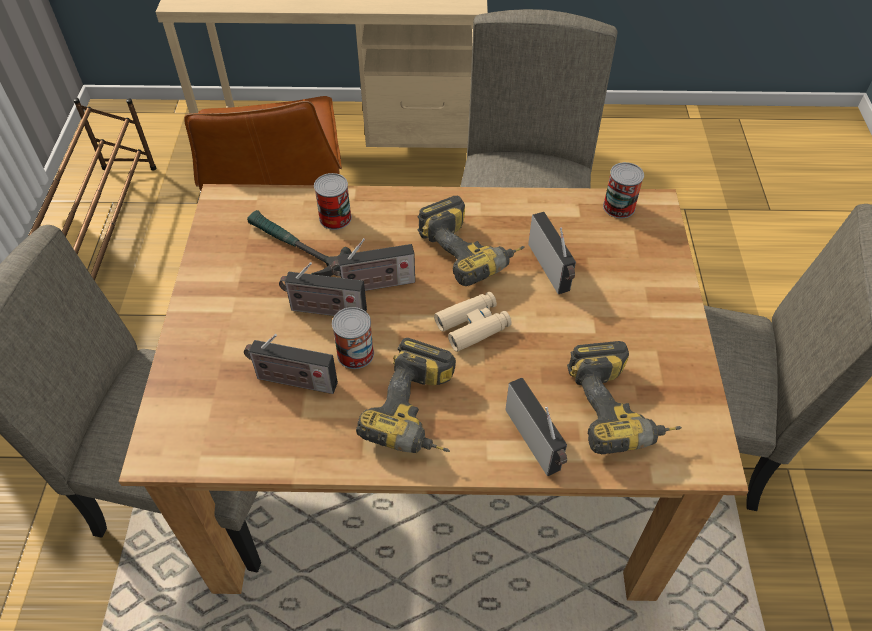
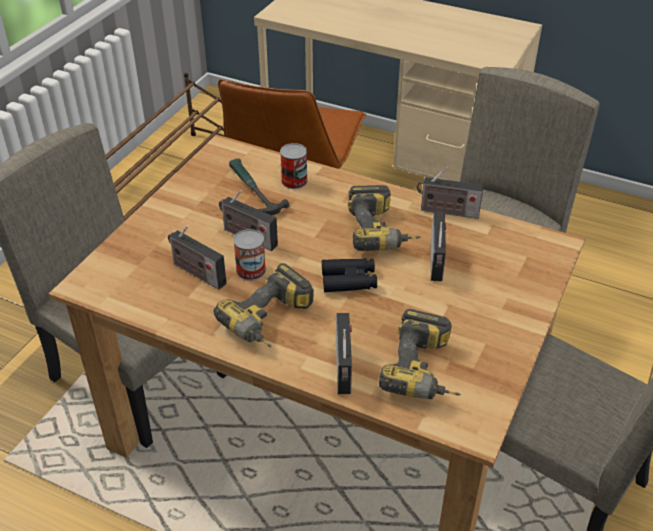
camera: 25 degrees right, 10 degrees down
radio [331,238,415,291] -> radio moved to [417,167,484,219]
beige binoculars [434,292,512,352] -> black binoculars [322,259,377,292]
can [603,162,644,218] -> none

